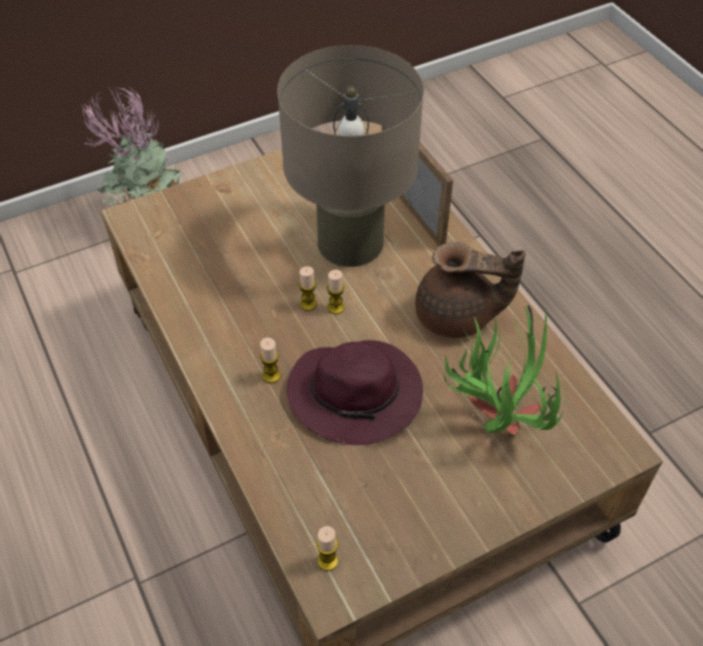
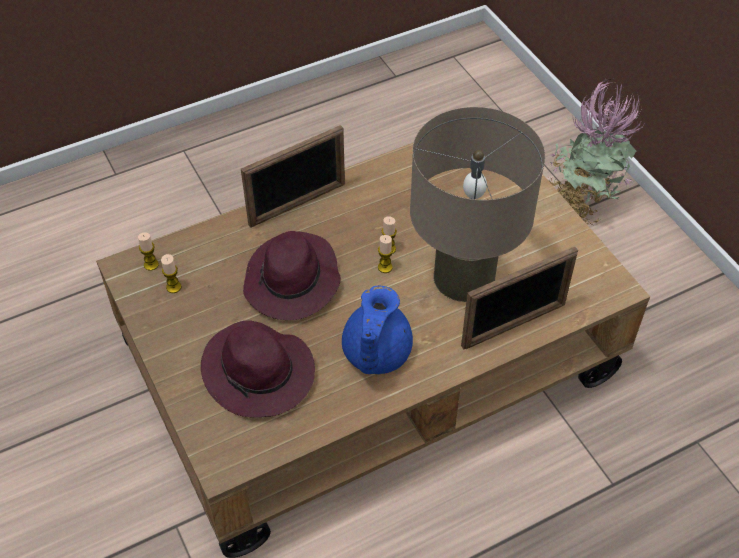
camera: 90 degrees right, 0 degrees up
candle [260,338,280,383] -> candle moved to [161,254,181,293]
brown teapot [415,242,526,338] -> blue teapot [342,286,413,374]
potted plant [442,305,566,437] -> purple hat [201,320,315,417]
none -> picture frame [241,125,345,228]

